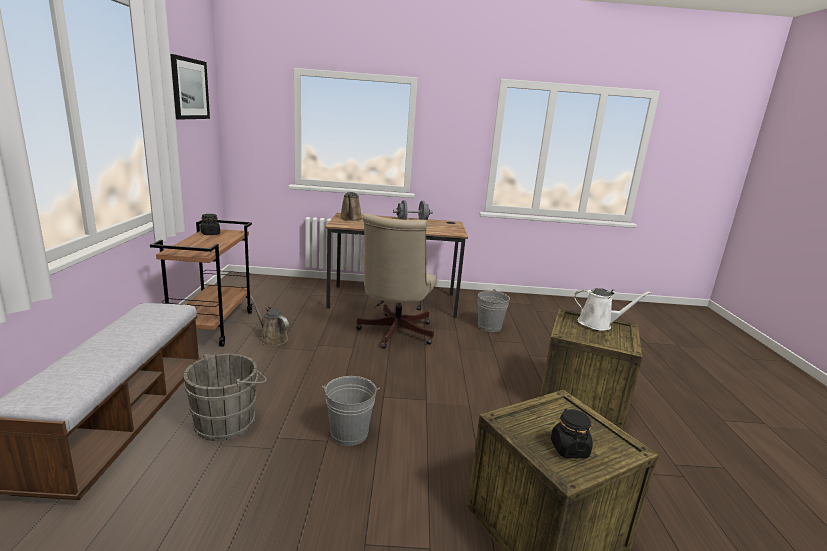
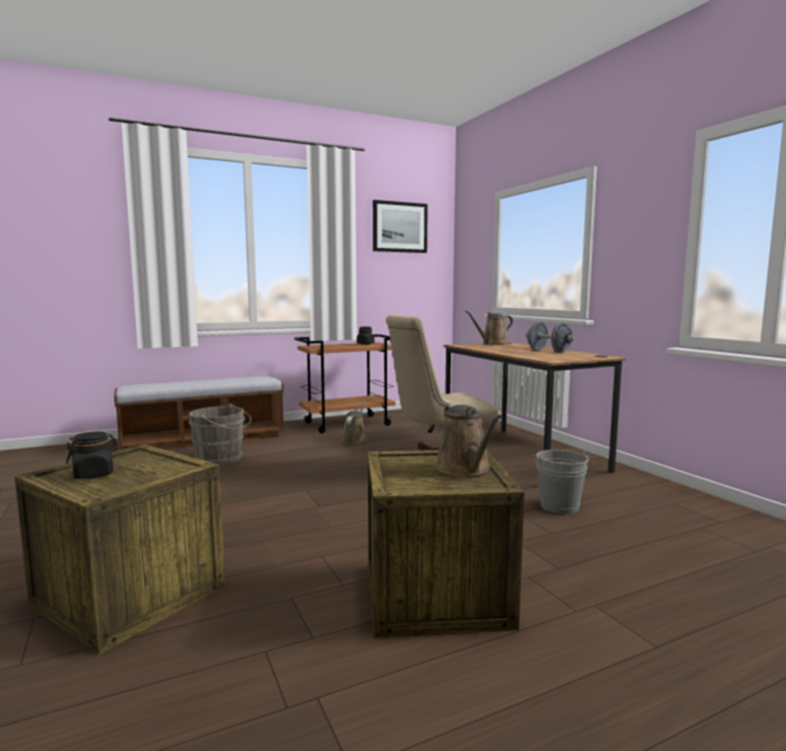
camera: 65 degrees right, 10 degrees down
grey bucket [322,376,380,446] -> none
white watering can [574,288,652,331] -> brown watering can [435,404,502,476]

